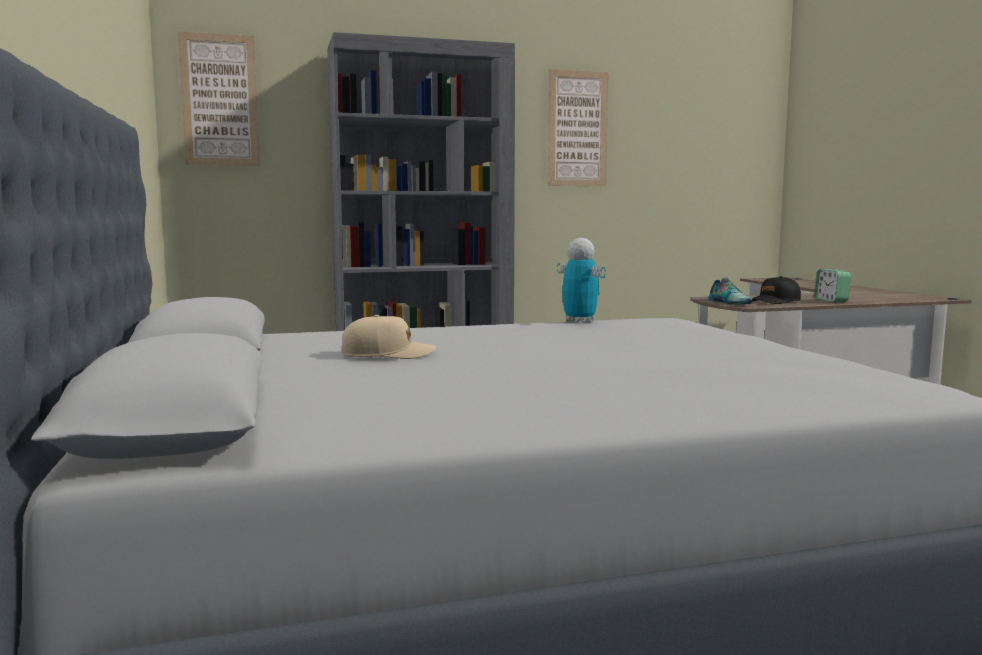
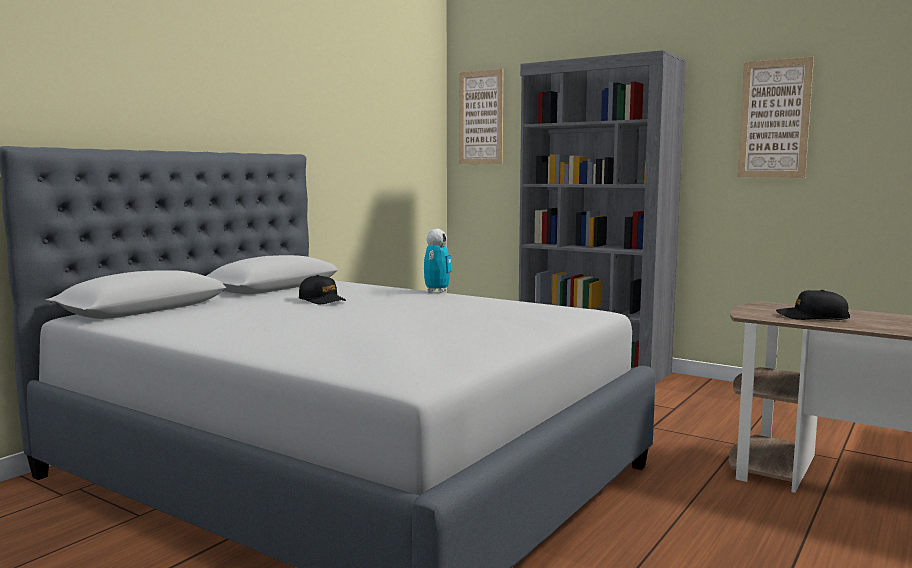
camera: 50 degrees right, 0 degrees up
beige cap [341,315,437,359] -> black cap [299,275,346,304]
toy robot [557,238,606,323] -> toy robot moved to [424,229,452,293]
shoe [709,277,752,305] -> none
alarm clock [815,269,851,302] -> none

